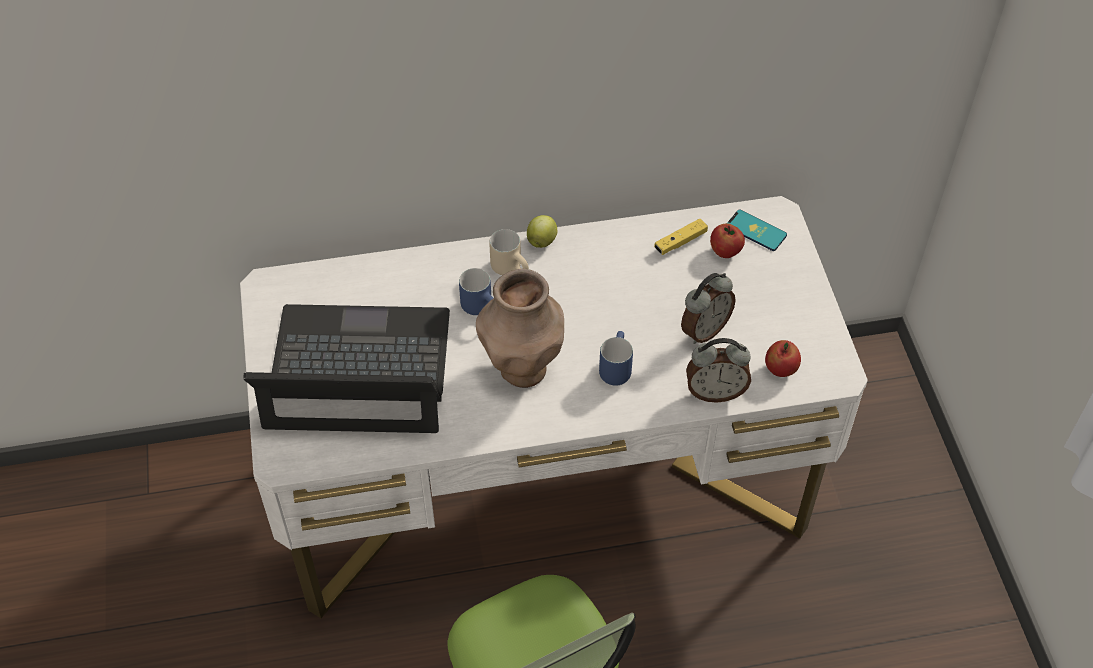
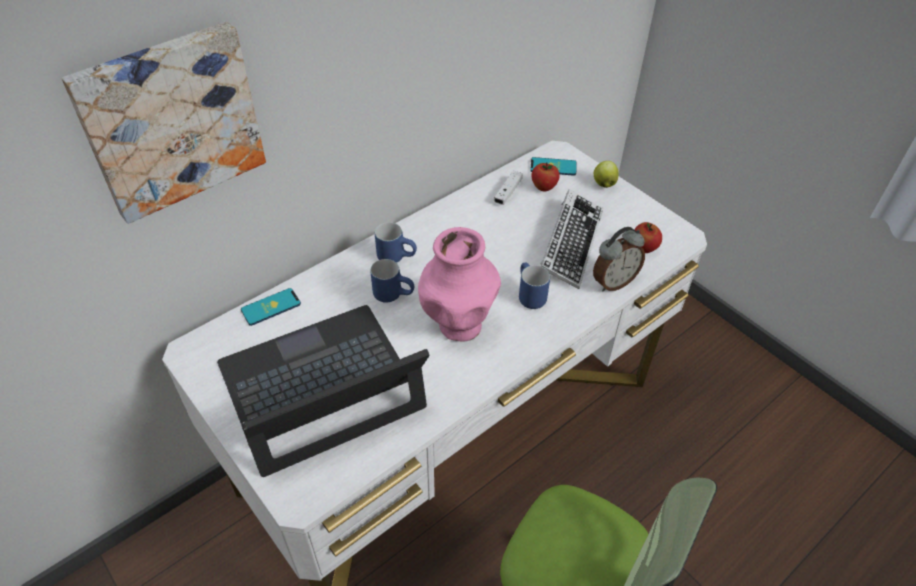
camera: 30 degrees left, 5 degrees down
brown vase [476,269,564,388] -> pink vase [418,227,501,342]
beige mug [489,229,529,275] -> blue mug [375,222,417,263]
apple [527,215,557,248] -> apple moved to [594,161,619,188]
yellow game controller [654,219,708,255] -> white game controller [494,170,523,205]
alarm clock [681,273,736,344] -> keyboard [540,189,603,289]
none -> picture [62,21,266,224]
none -> phone [241,288,301,326]

